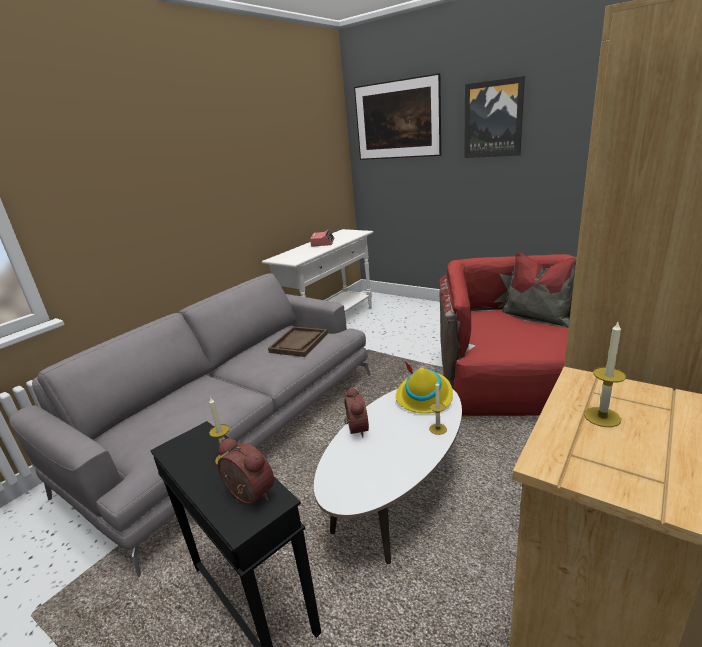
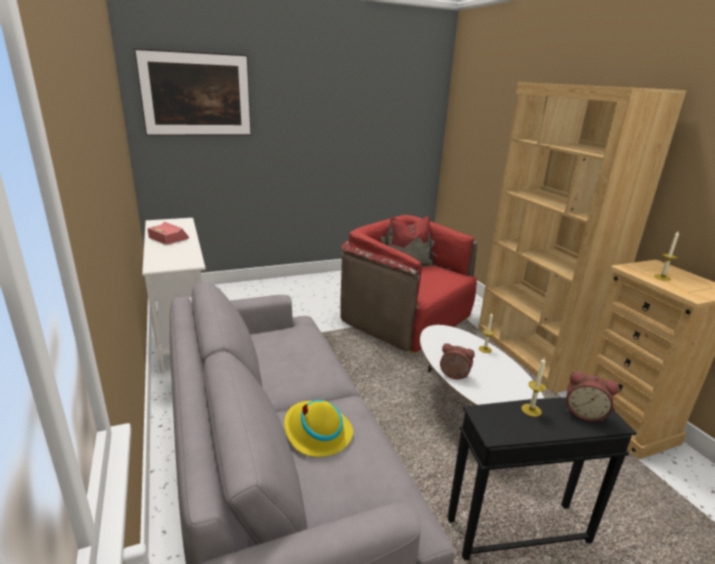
camera: 60 degrees left, 0 degrees up
alarm clock [218,438,274,505] -> alarm clock turned 135 degrees counterclockwise [566,371,619,422]
brown tray [268,326,328,357] -> none
yellow hat [396,362,453,413] -> yellow hat moved to [284,400,353,457]
picture [464,76,525,158] -> none

